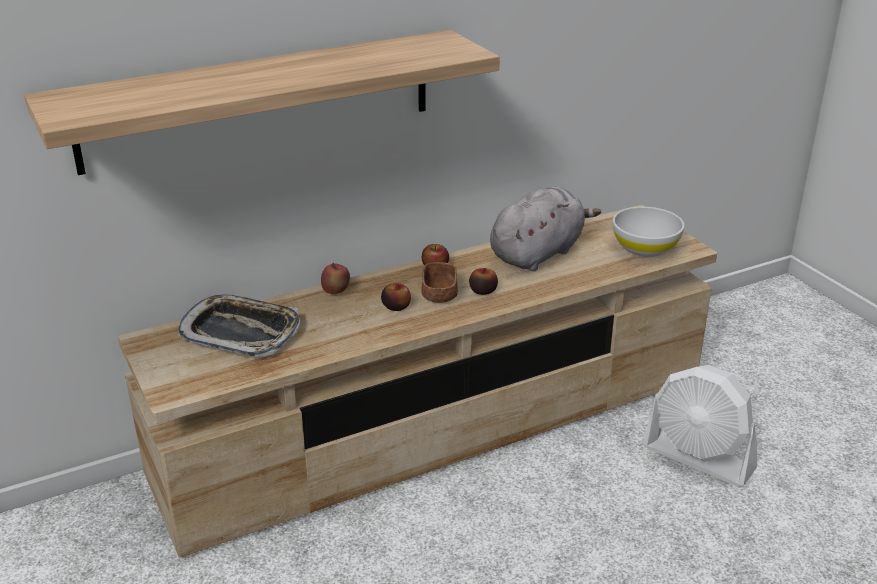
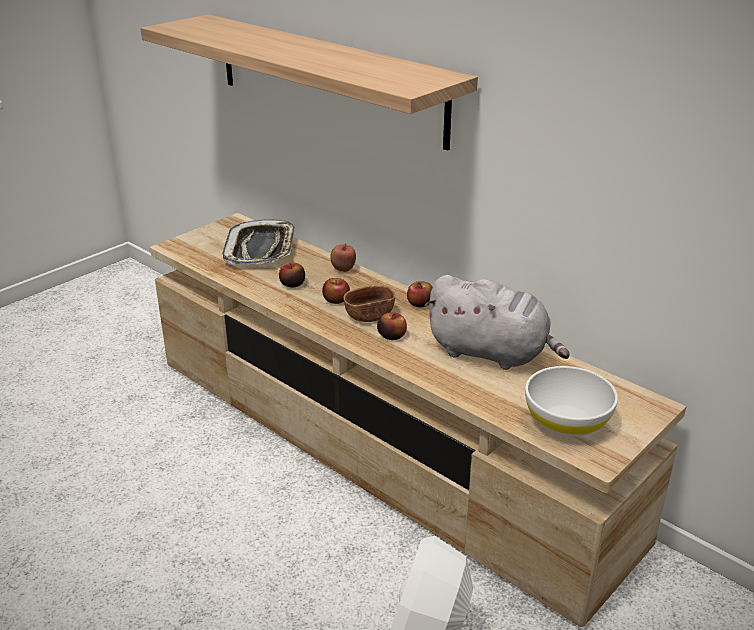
camera: 70 degrees right, 0 degrees up
none -> apple [279,263,305,287]

